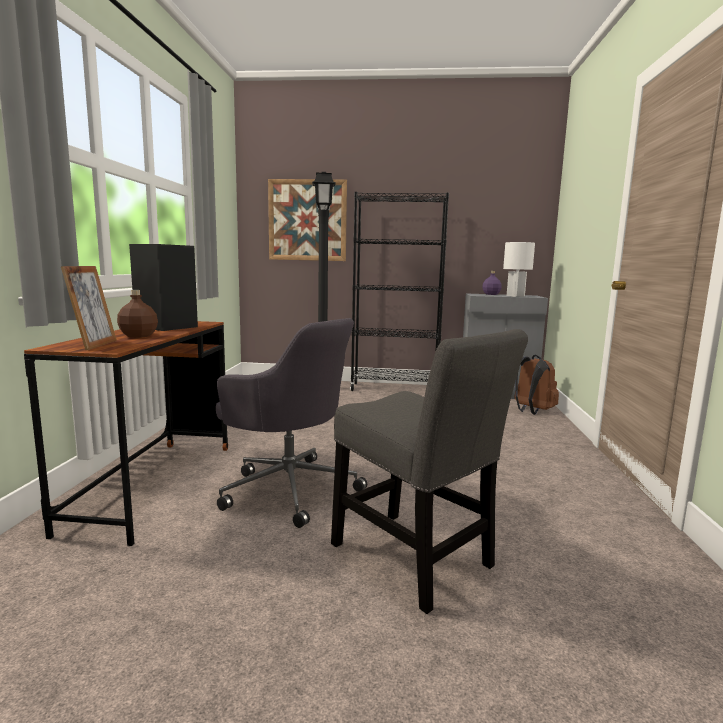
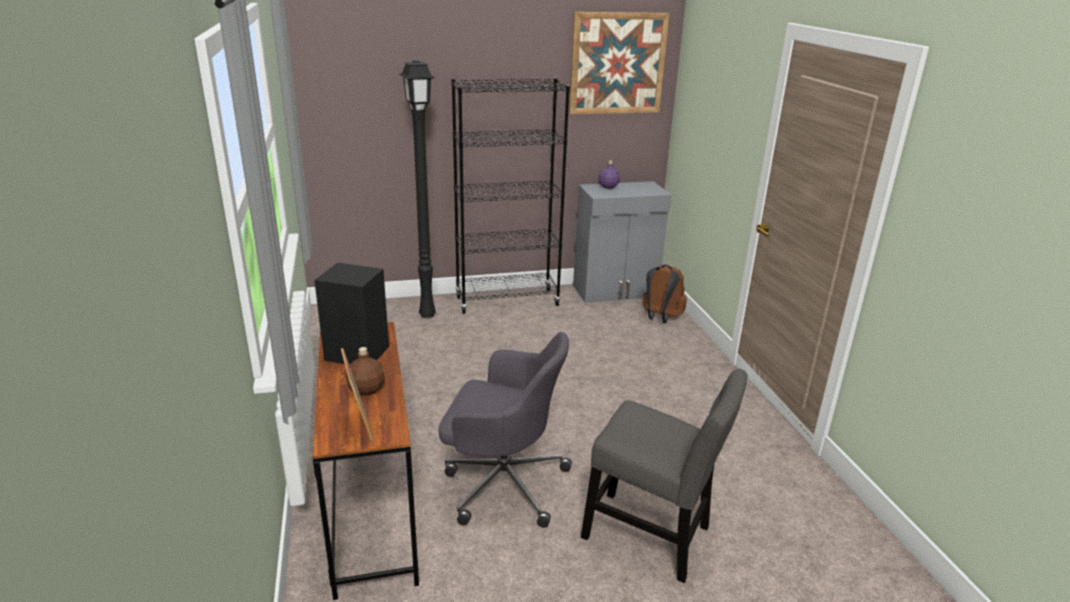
camera: 20 degrees left, 15 degrees up
picture [268,179,347,261] -> picture moved to [569,12,670,114]
white table lamp [503,242,535,297] -> none

